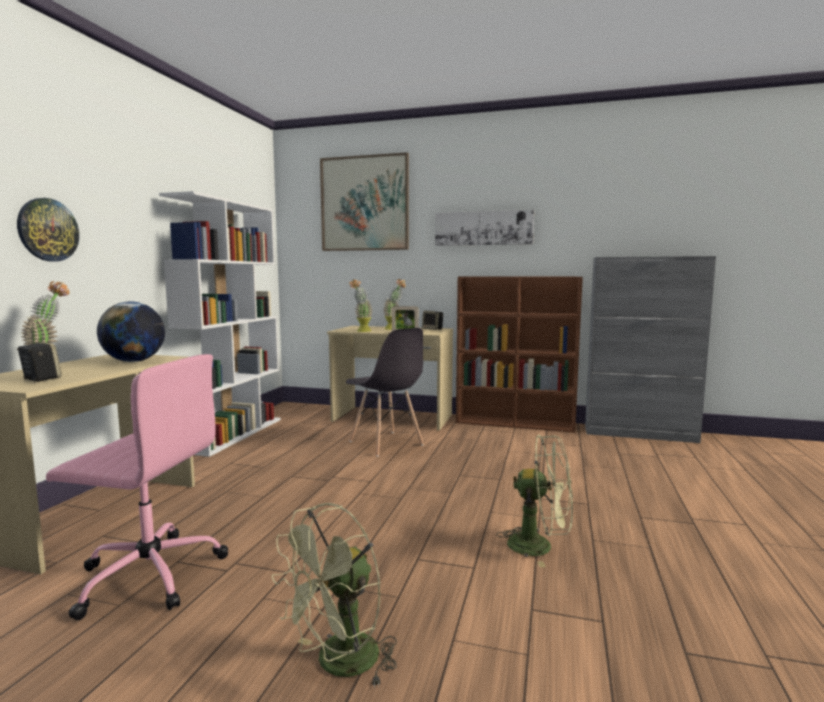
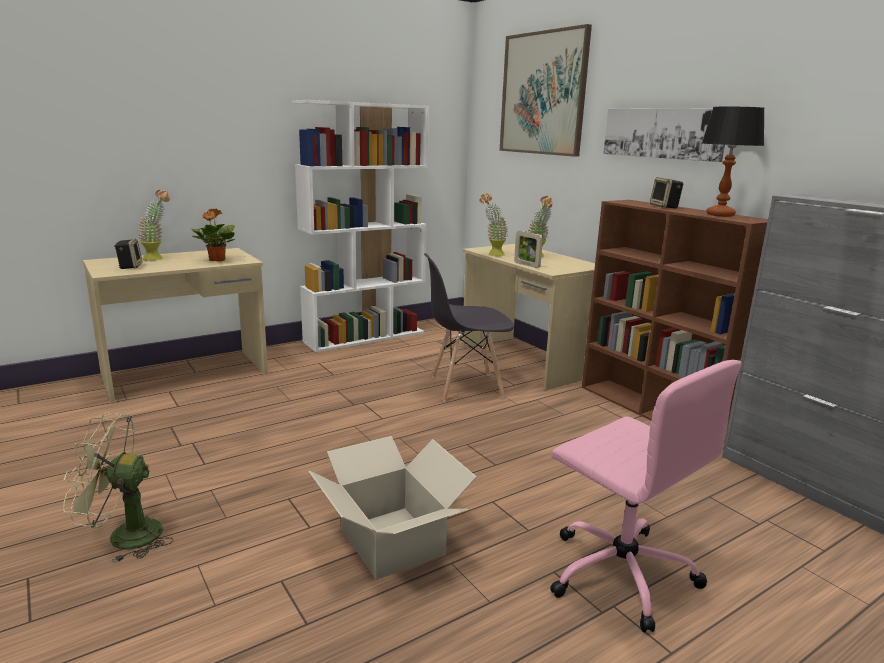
camera: 40 degrees right, 10 degrees up
wall clock [17,198,79,262] -> none
pink office chair [46,354,228,620] -> pink office chair moved to [550,360,741,633]
globe [97,301,165,362] -> potted plant [191,209,235,261]
grey chair [346,328,424,457] -> grey chair turned 75 degrees clockwise [424,253,514,402]
speaker [422,311,443,330] -> speaker moved to [650,177,683,208]
green fan [496,435,573,568] -> cardboard box [309,436,477,580]
none -> table lamp [702,107,765,217]

